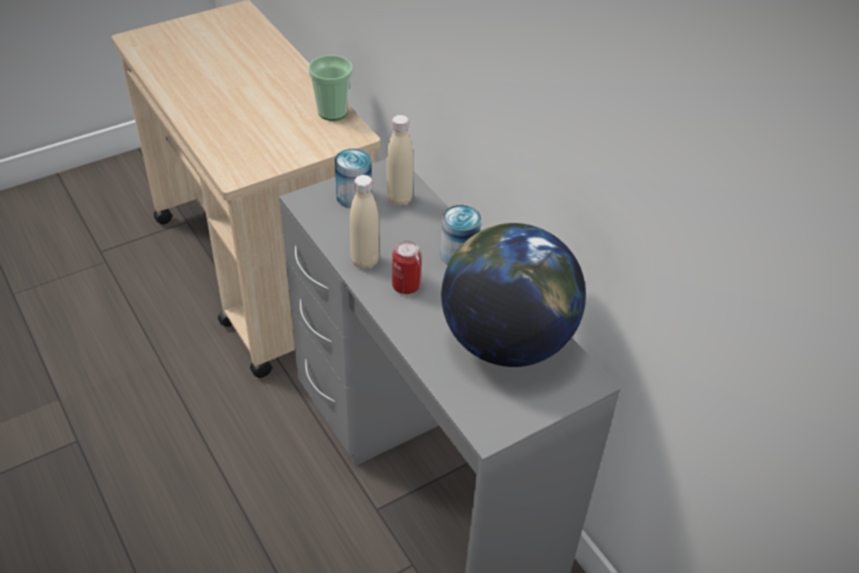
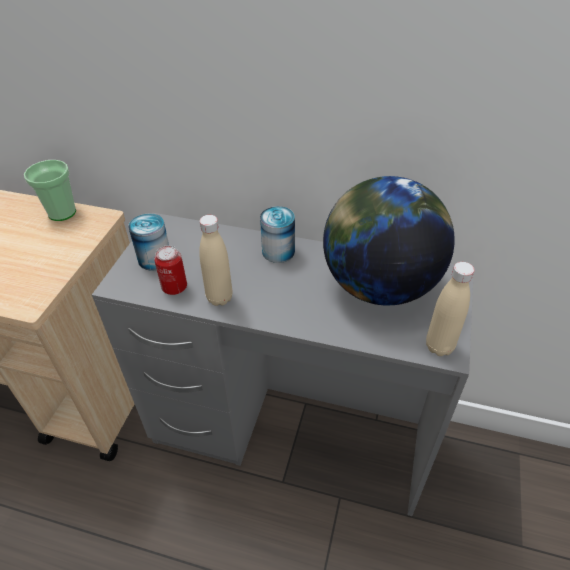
camera: 40 degrees left, 0 degrees up
beige bottle [386,115,413,206] -> beige bottle moved to [426,262,474,356]
can [392,241,421,294] -> can moved to [154,245,187,295]

